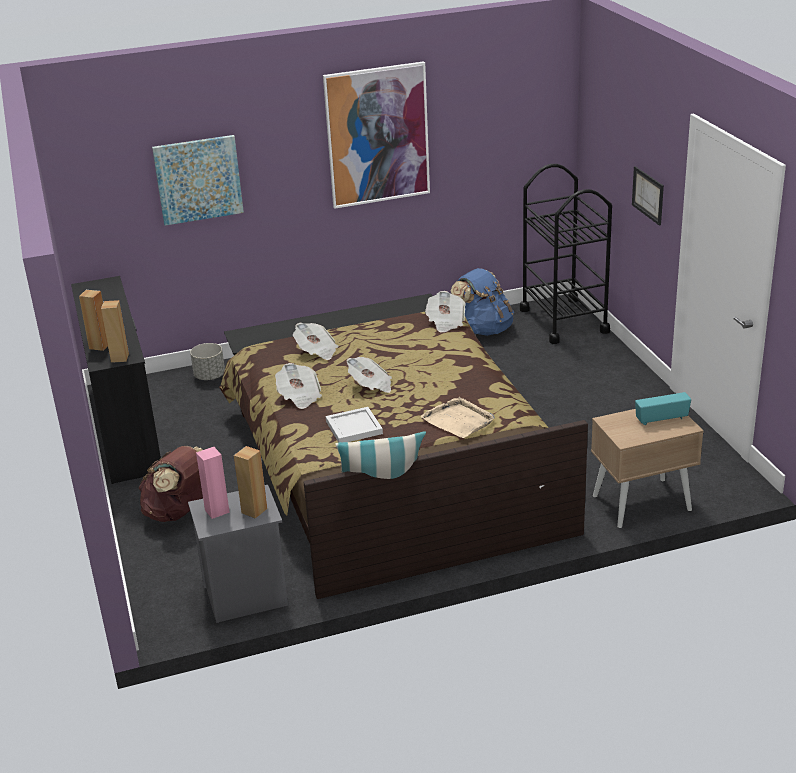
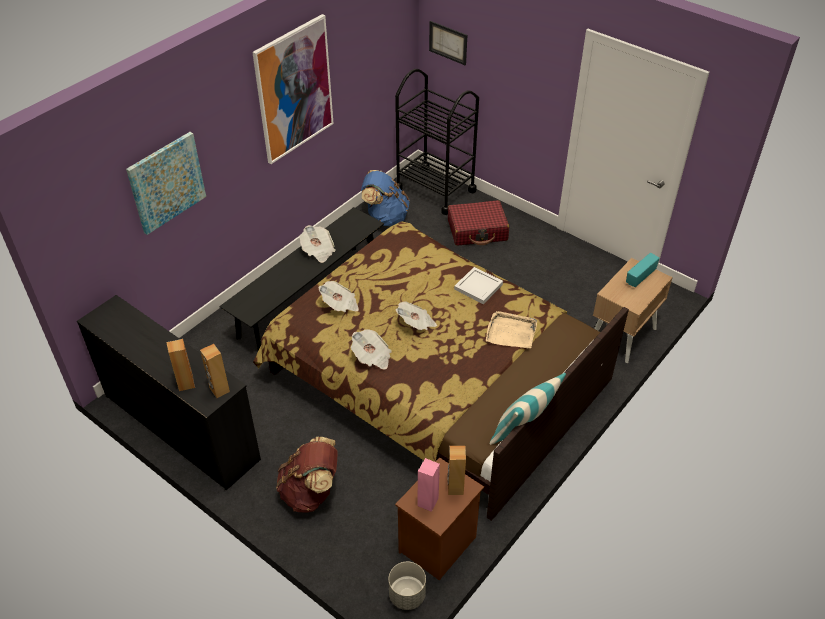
camera: 35 degrees left, 15 degrees up
grey nightstand [188,485,288,623] -> brown nightstand [395,457,484,580]
grey planter [190,343,225,380] -> grey planter moved to [388,562,426,610]
white tray [326,407,383,443] -> white tray moved to [454,267,503,304]
newspaper [425,291,466,333] -> newspaper moved to [299,225,336,263]
picture [632,166,664,226] -> picture moved to [429,21,467,65]
none -> red suitcase [448,200,509,246]

